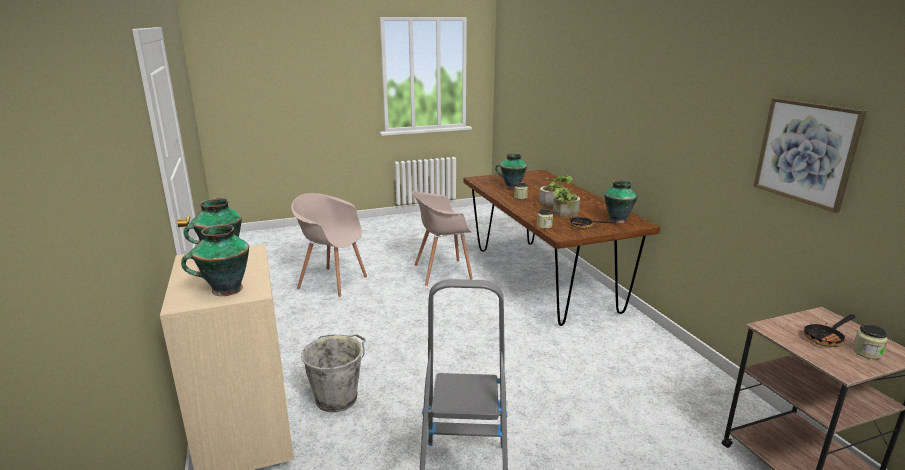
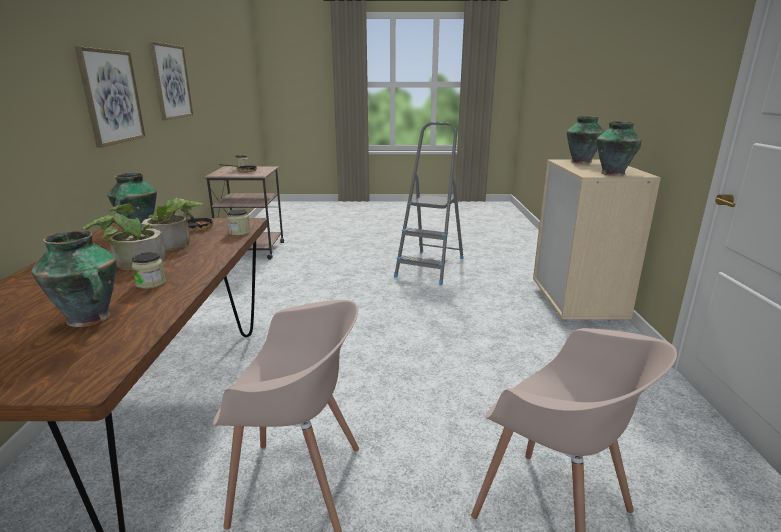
camera: 160 degrees left, 0 degrees up
grey bucket [301,334,366,412] -> none
none -> picture [75,46,145,147]

